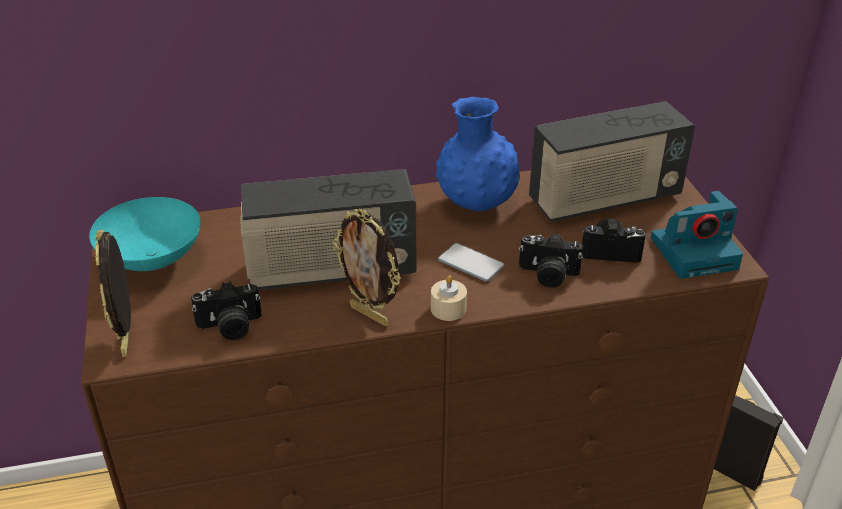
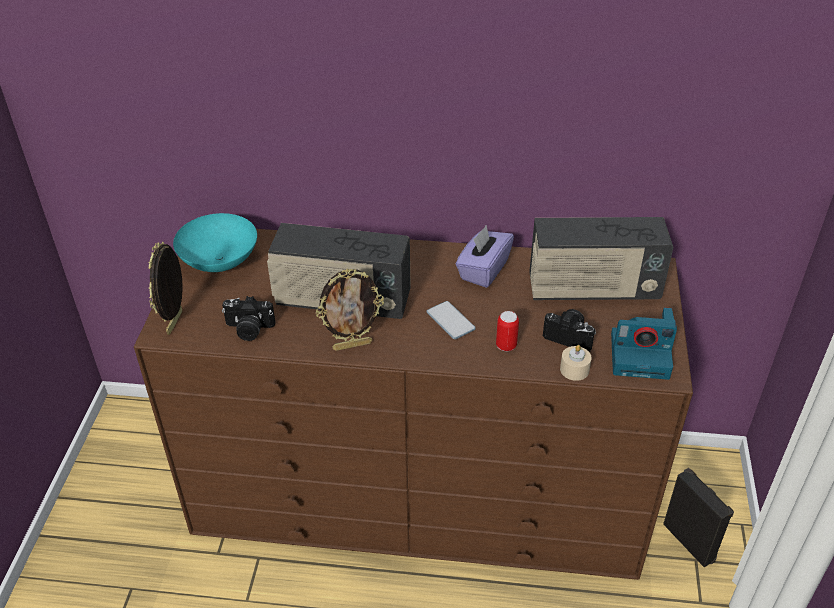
camera: 20 degrees right, 5 degrees up
picture frame [333,209,401,326] -> picture frame turned 75 degrees counterclockwise [316,269,384,351]
beige candle [431,275,467,321] -> beige candle moved to [560,345,592,381]
blue vase [436,97,519,211] -> purple tissue box [455,225,514,288]
camera [519,233,583,288] -> can [496,311,519,352]

